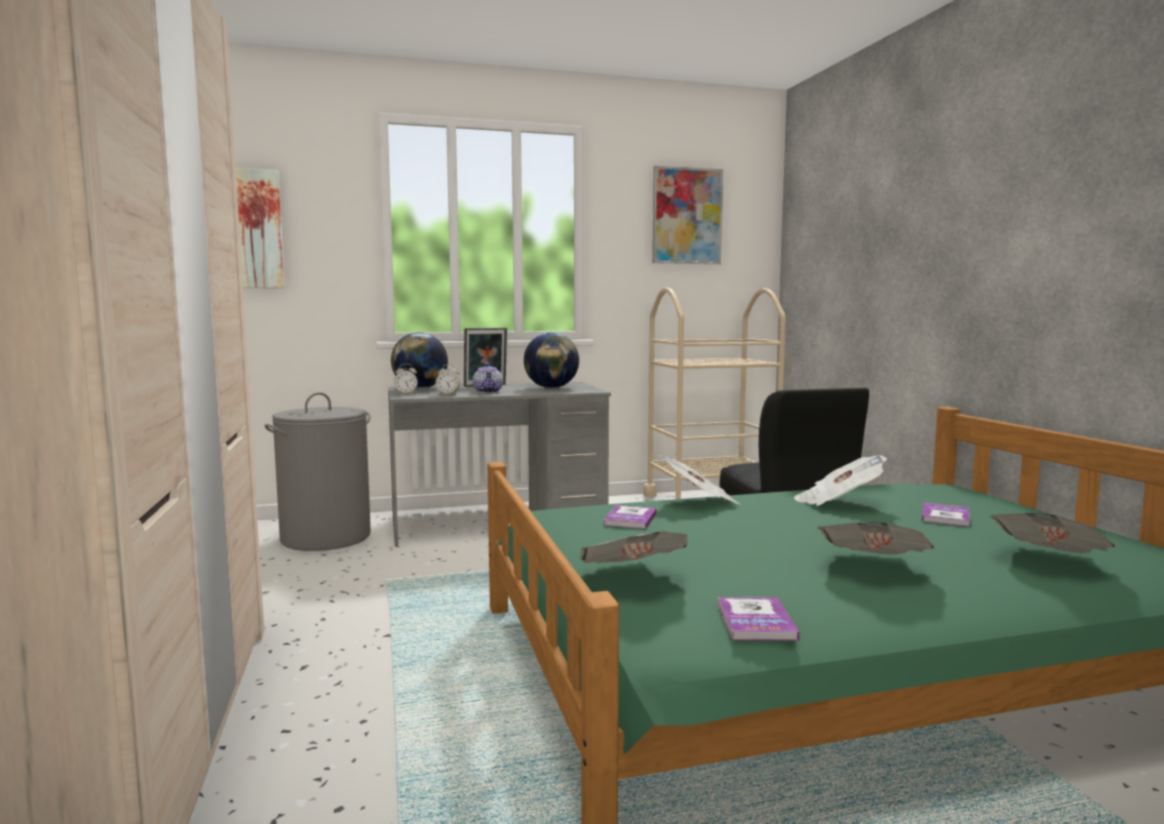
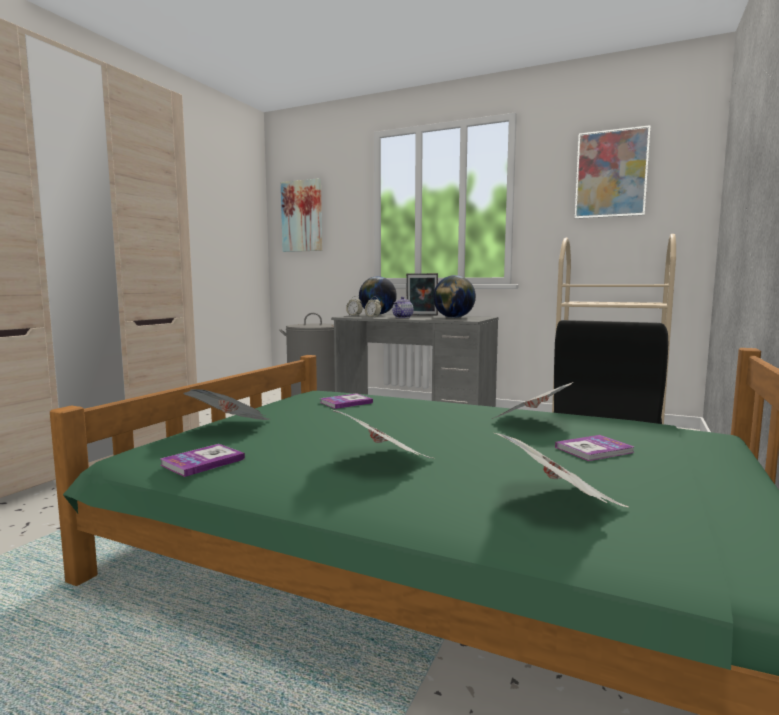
camera: 40 degrees right, 0 degrees up
newspaper [658,455,742,505] -> none

